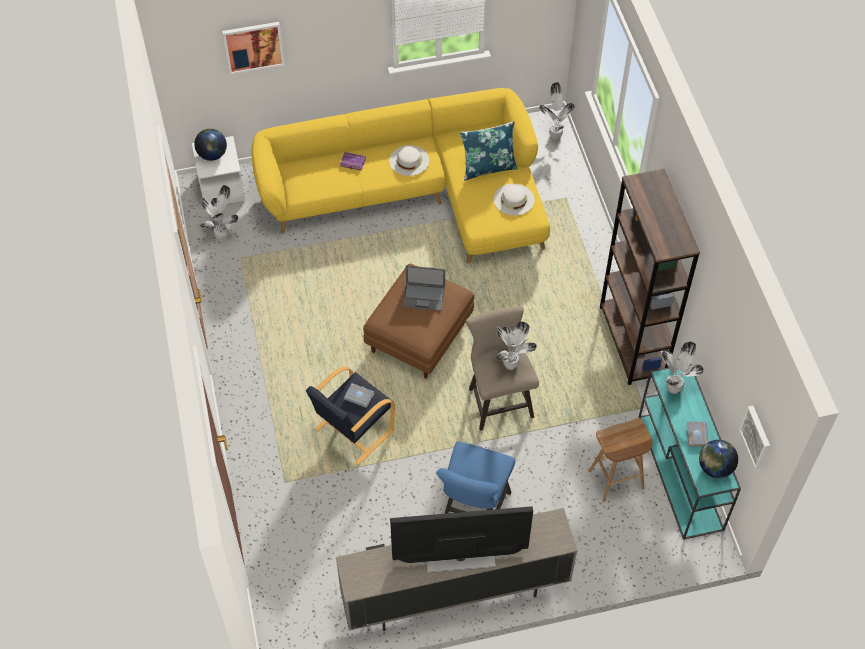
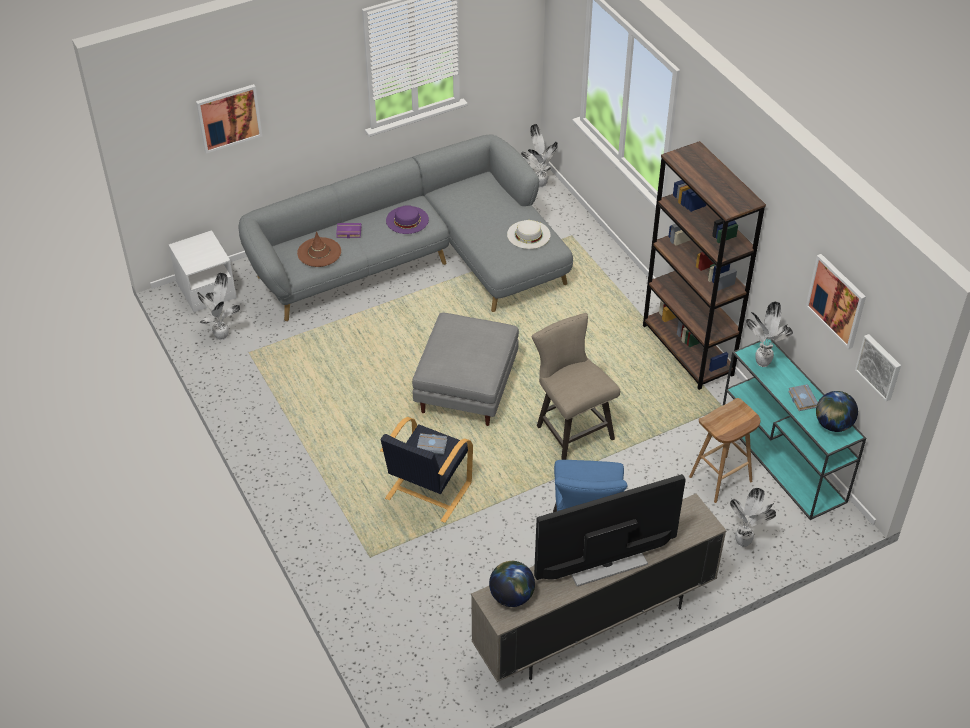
camera: 15 degrees left, 10 degrees down
globe [194,128,227,161] -> globe moved to [489,561,535,607]
yellow sofa [251,88,550,264] -> grey sofa [239,134,573,321]
brown ottoman [363,264,474,379] -> grey ottoman [412,313,519,426]
white hat [389,145,429,176] -> purple hat [386,205,429,234]
laptop [402,265,445,311] -> none
blue pillow [460,121,518,180] -> none
potted plant [496,321,537,370] -> potted plant moved to [730,488,776,547]
none -> brown hat [297,232,341,267]
none -> picture [806,254,866,350]

